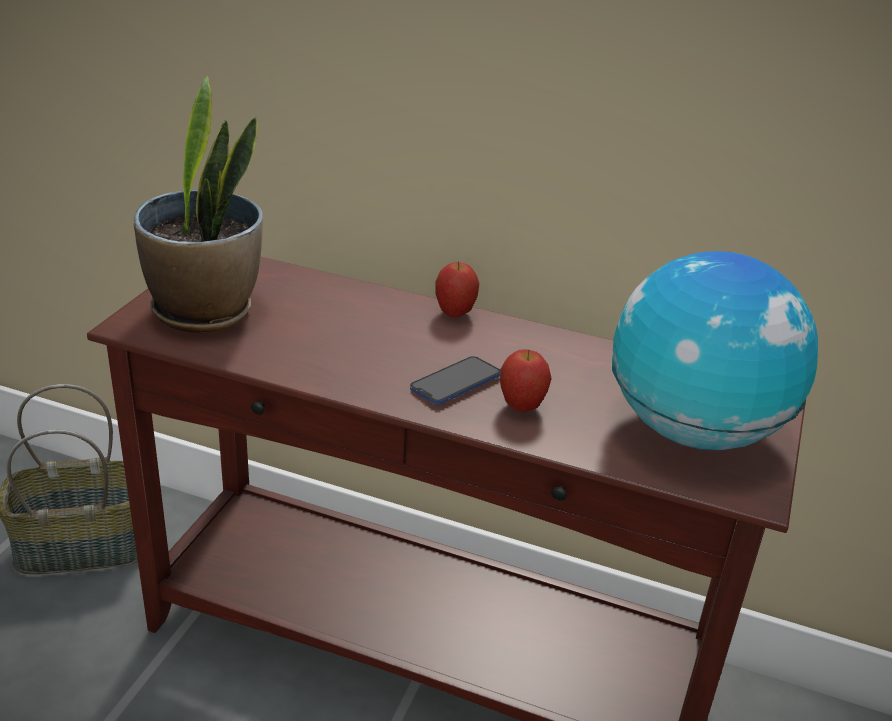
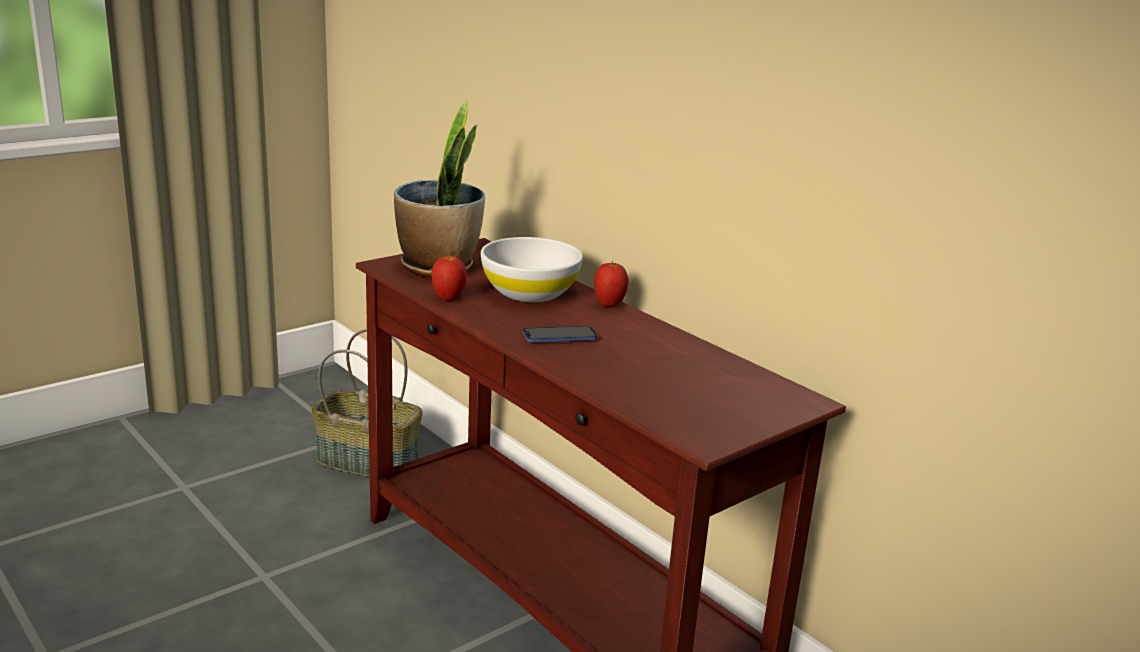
camera: 30 degrees right, 10 degrees down
apple [500,349,552,412] -> apple moved to [431,254,467,301]
globe [612,251,818,450] -> none
none -> white bowl [481,237,583,302]

